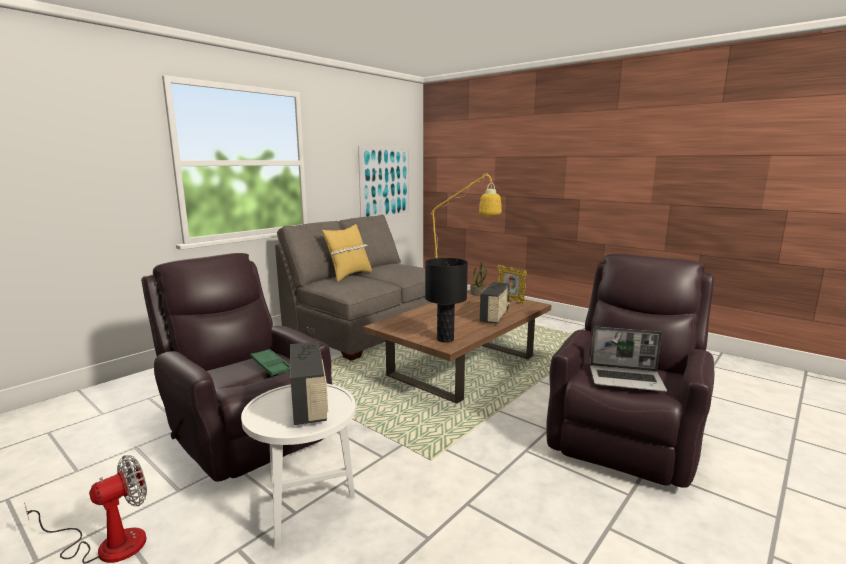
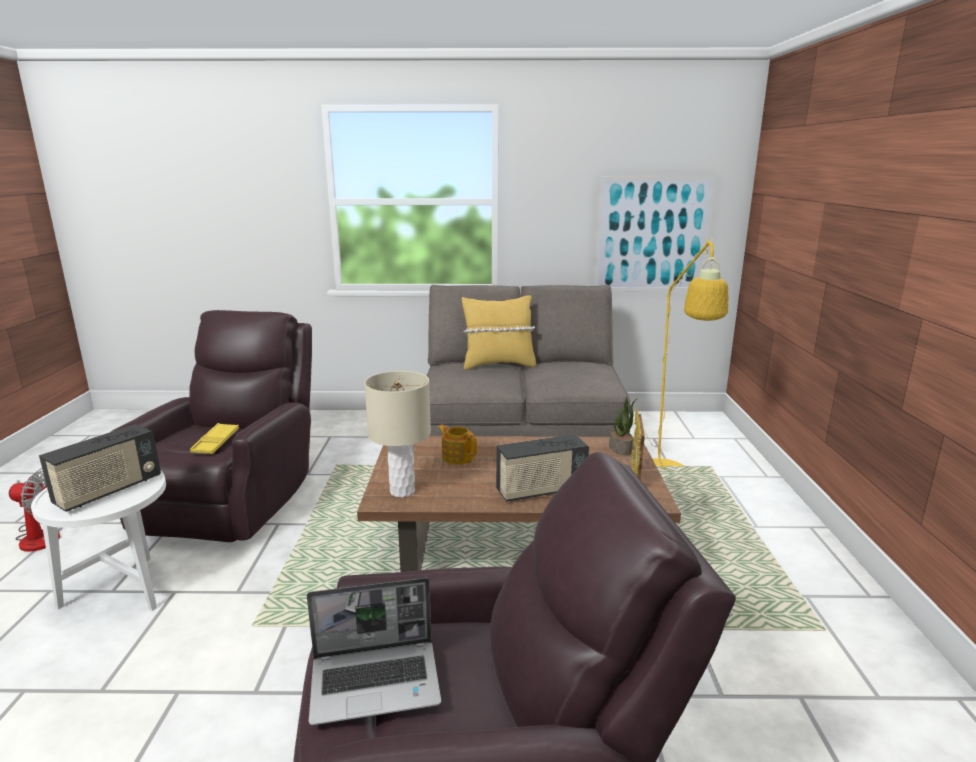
camera: 50 degrees right, 5 degrees up
green tray [250,349,290,376] -> yellow tray [190,423,239,454]
black table lamp [425,258,468,343] -> beige table lamp [364,371,431,497]
laptop [590,327,667,392] -> laptop turned 75 degrees counterclockwise [307,578,442,725]
none -> teapot [438,425,477,465]

